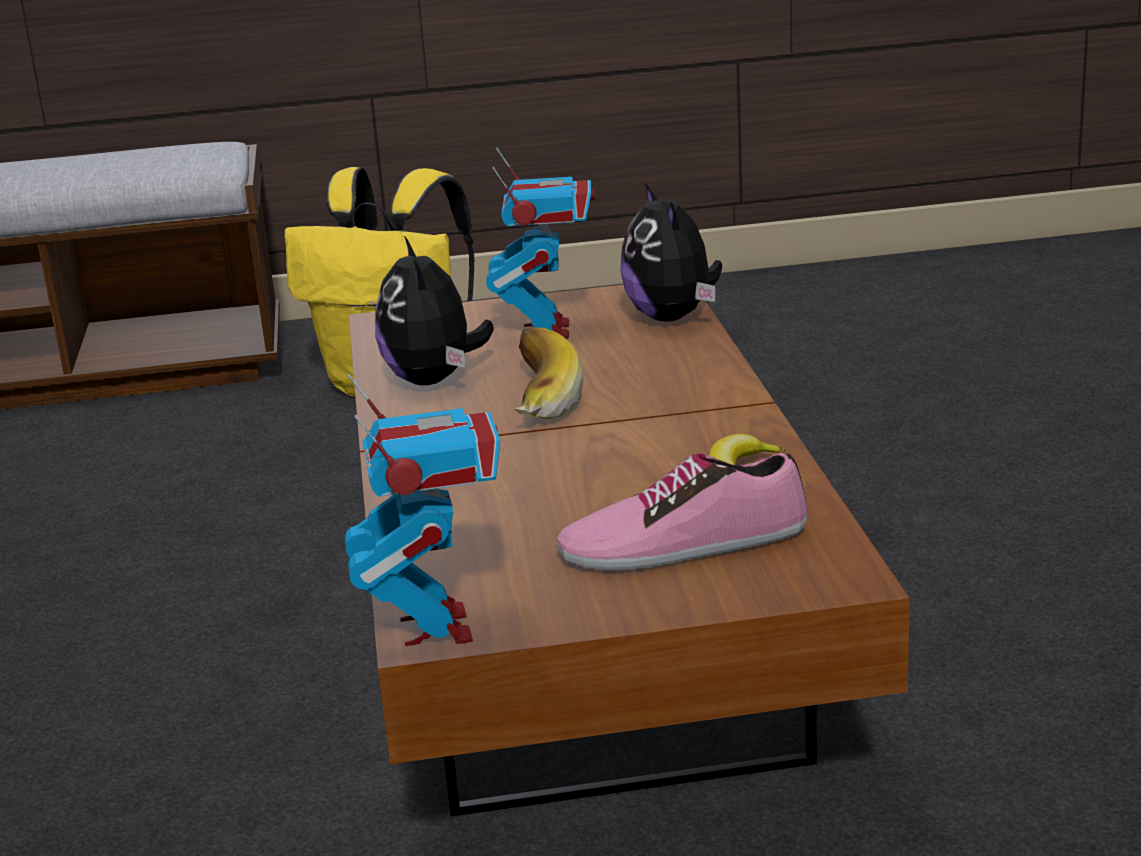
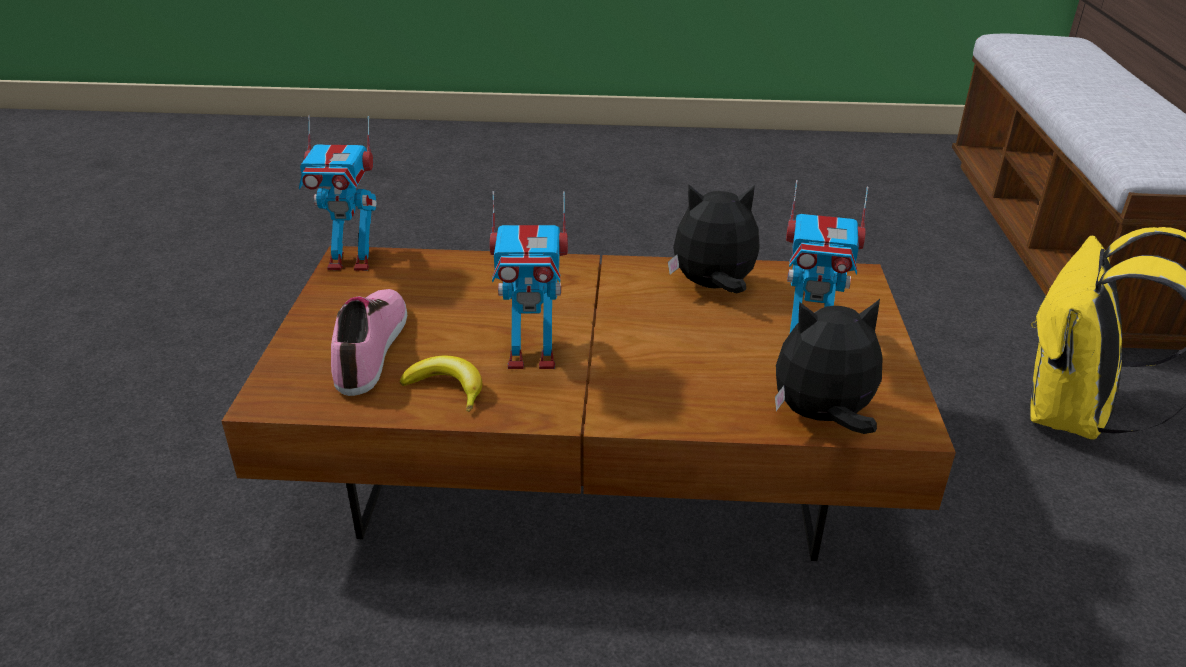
camera: 100 degrees right, 10 degrees up
banana [514,327,583,420] -> none
none -> toy robot [490,191,568,369]

